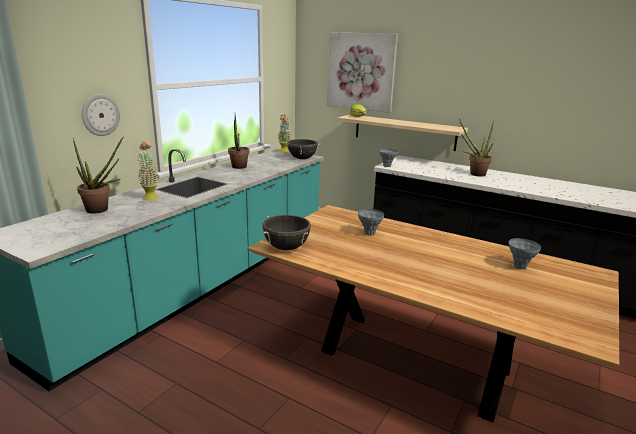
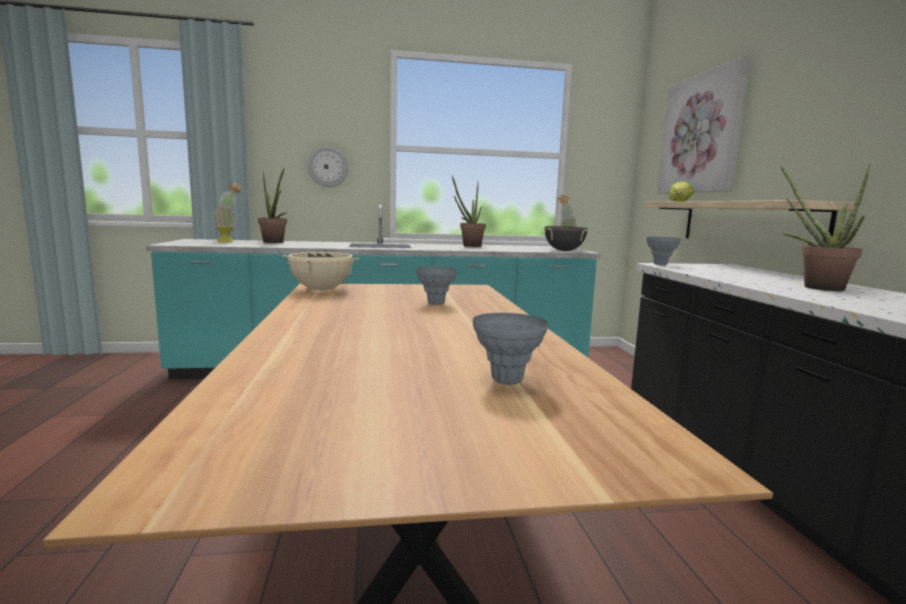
camera: 50 degrees right, 10 degrees down
potted plant [138,141,159,201] -> potted plant moved to [214,183,241,243]
black cooking pot [262,215,311,250] -> beige cooking pot [283,252,360,290]

